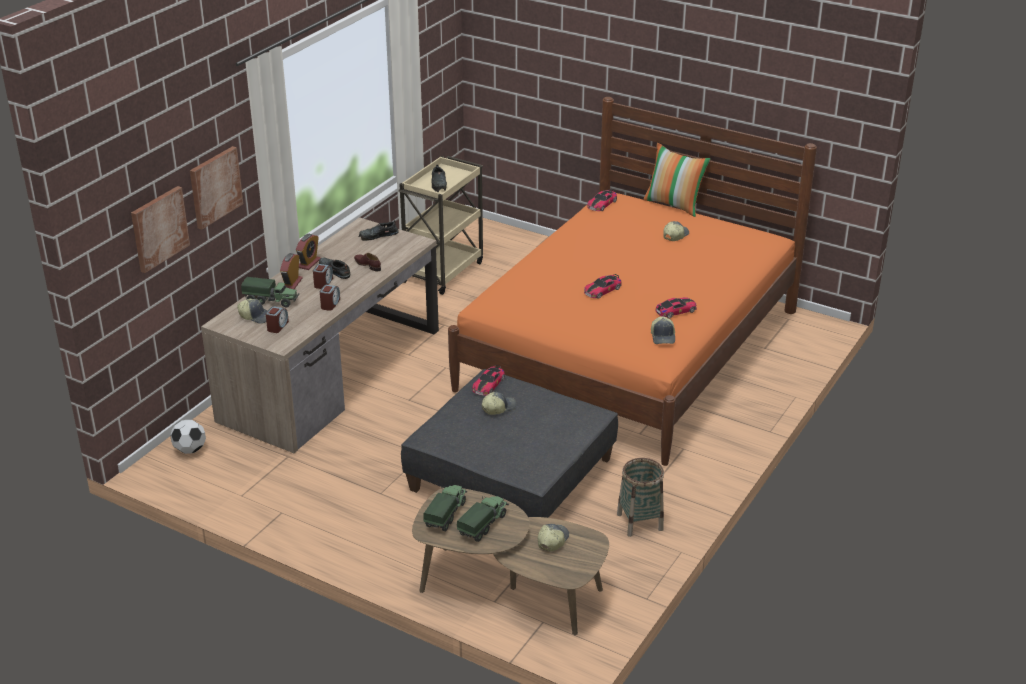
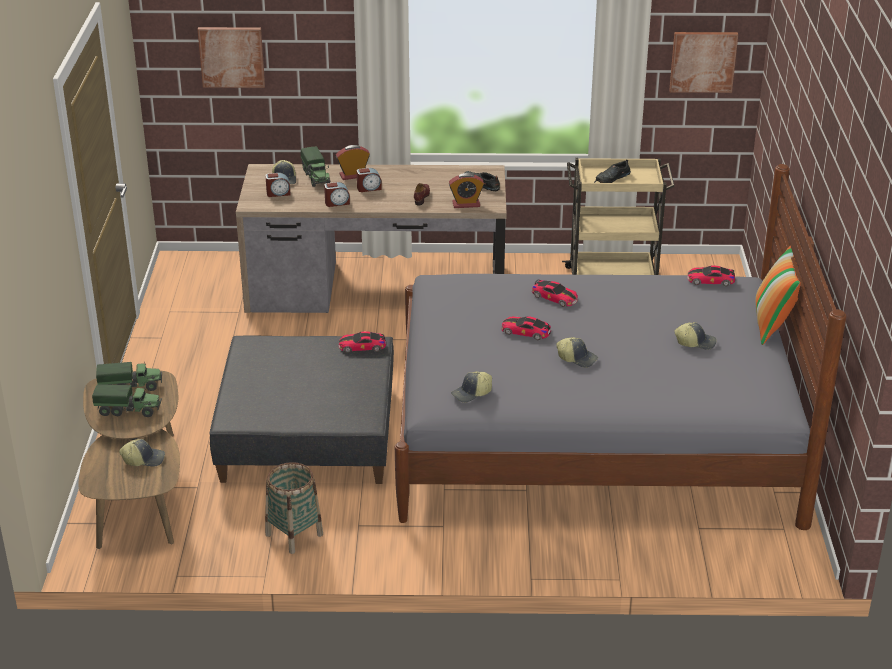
camera: 60 degrees right, 0 degrees up
football [170,420,206,454] -> none
picture [190,146,243,230] -> picture moved to [669,32,738,93]
alarm clock [296,234,321,270] -> alarm clock moved to [449,173,484,208]
black shoe [319,257,350,279] -> none
orange bed [448,97,817,466] -> grey bed [395,164,847,530]
cap [482,392,516,415] -> cap moved to [556,337,598,368]
toy car [655,297,697,319] -> toy car moved to [532,280,578,307]

